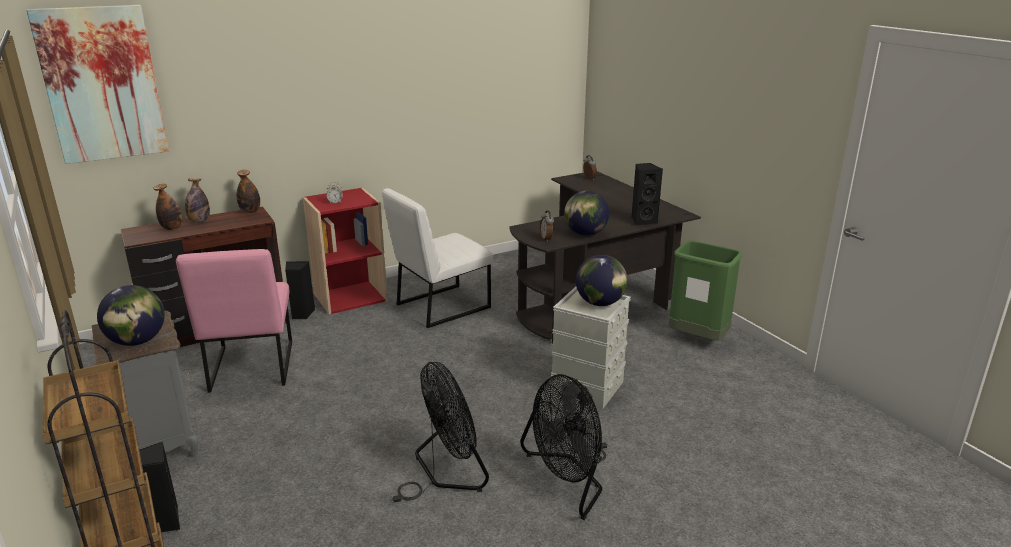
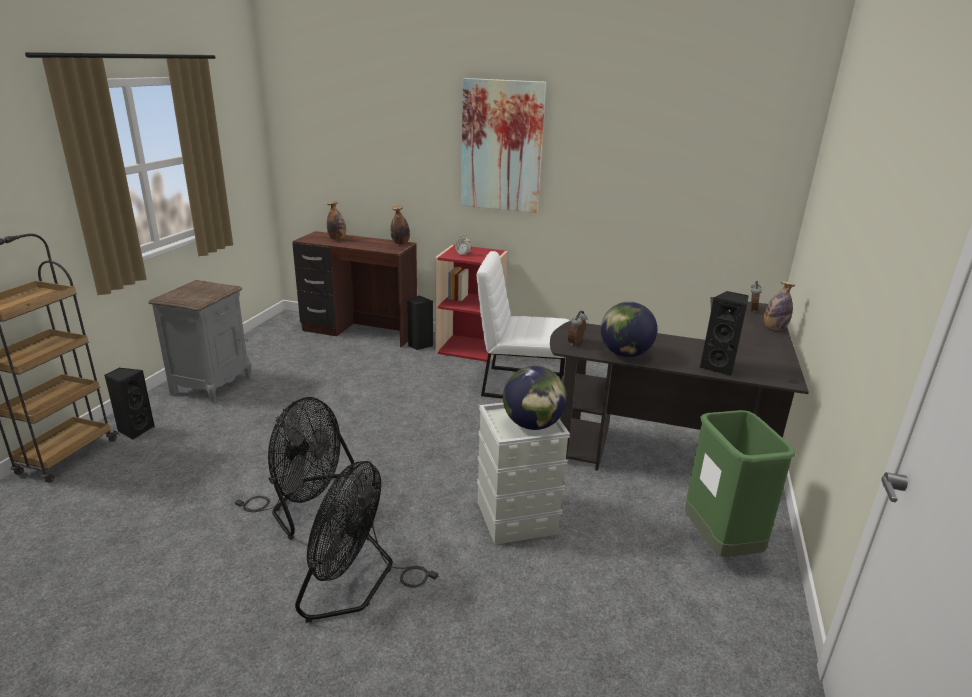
camera: 45 degrees right, 0 degrees up
picture [26,5,169,164] -> picture moved to [461,78,546,213]
globe [97,285,165,346] -> none
pink chair [176,249,292,393] -> none
bottle [185,178,210,223] -> bottle moved to [764,281,795,330]

